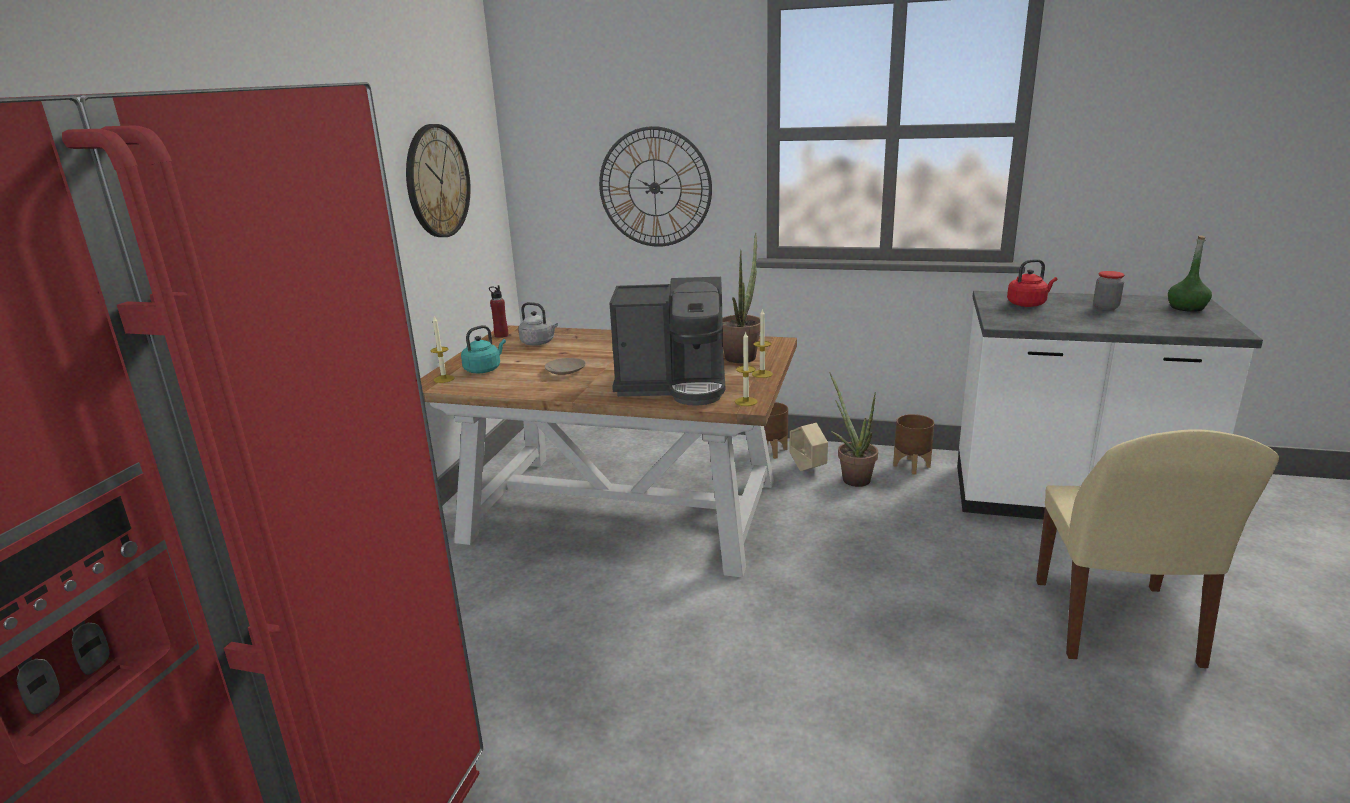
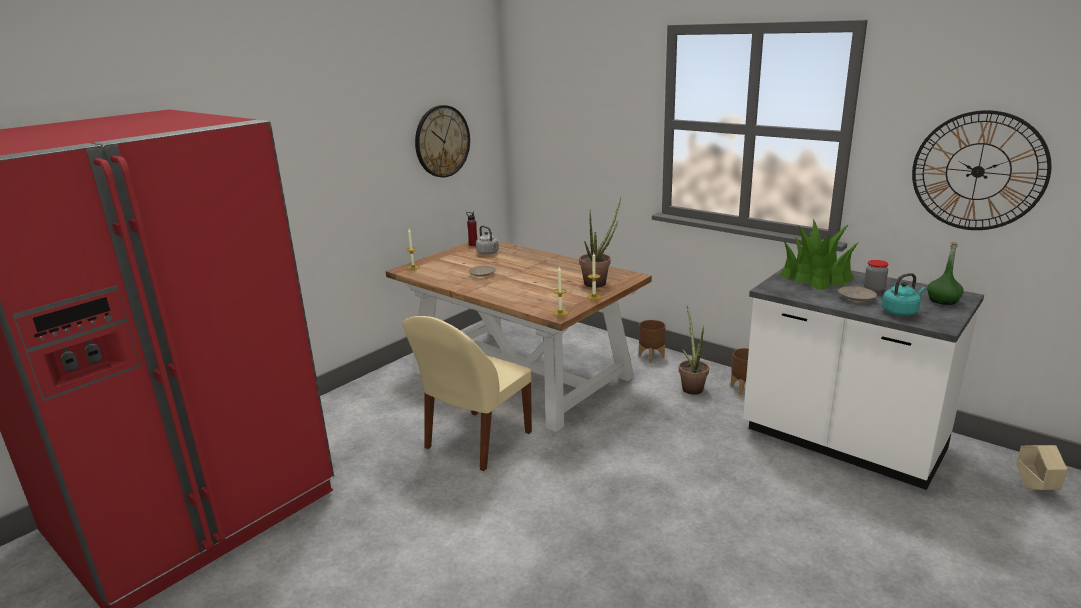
camera: 25 degrees right, 0 degrees up
turquoise kettle [461,325,506,373] -> turquoise kettle moved to [882,273,925,316]
wall clock [599,126,712,247] -> wall clock moved to [912,110,1052,230]
coffee machine [609,277,725,406] -> none
beige planter [789,423,828,471] -> beige planter moved to [1016,445,1067,490]
red kettle [1007,259,1057,307] -> potted plant [779,219,858,290]
beige chair [1036,429,1279,668] -> beige chair moved to [402,316,532,471]
none -> beige plate [838,286,877,301]

